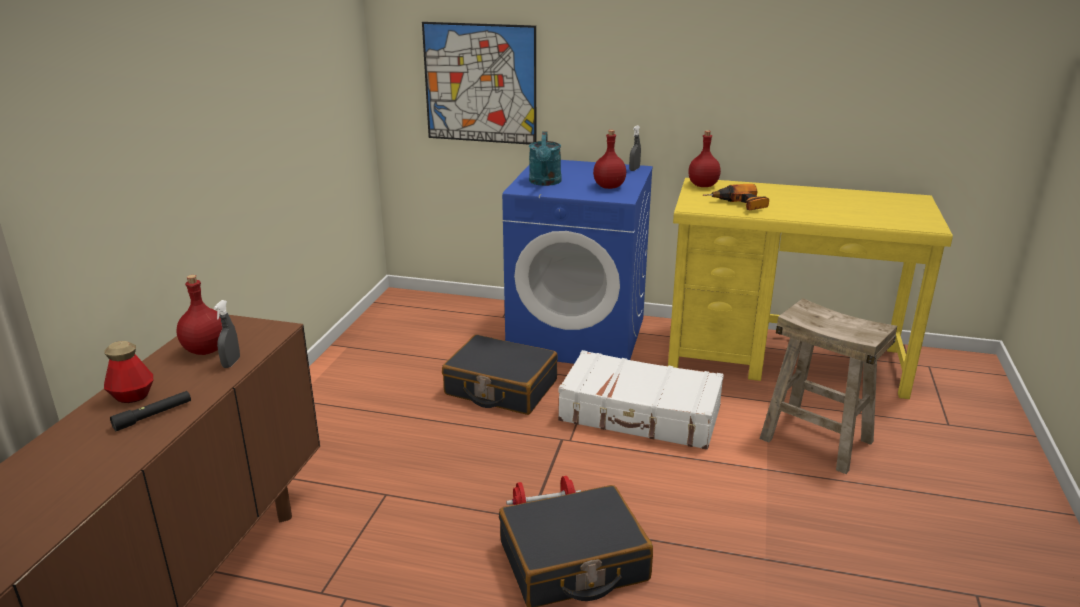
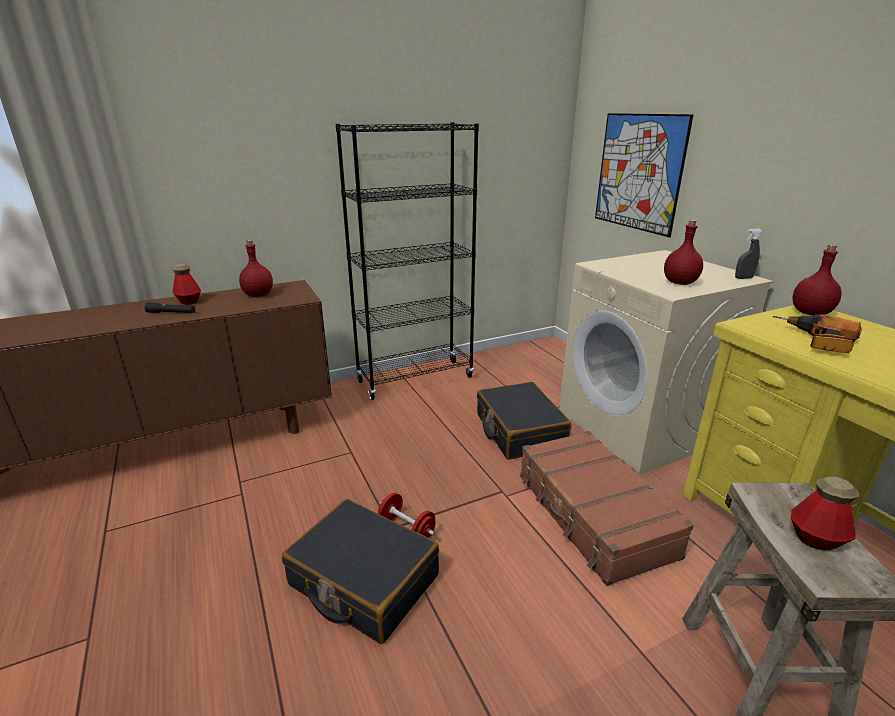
camera: 50 degrees right, 0 degrees up
grey spray bottle [214,300,240,368] -> none
blue washing machine [502,160,653,364] -> beige washing machine [559,250,773,474]
turquoise watering can [529,131,561,186] -> none
white suitcase [558,350,724,450] -> brown suitcase [520,431,694,586]
none -> black bookcase [336,122,479,400]
none -> bottle [791,477,858,551]

